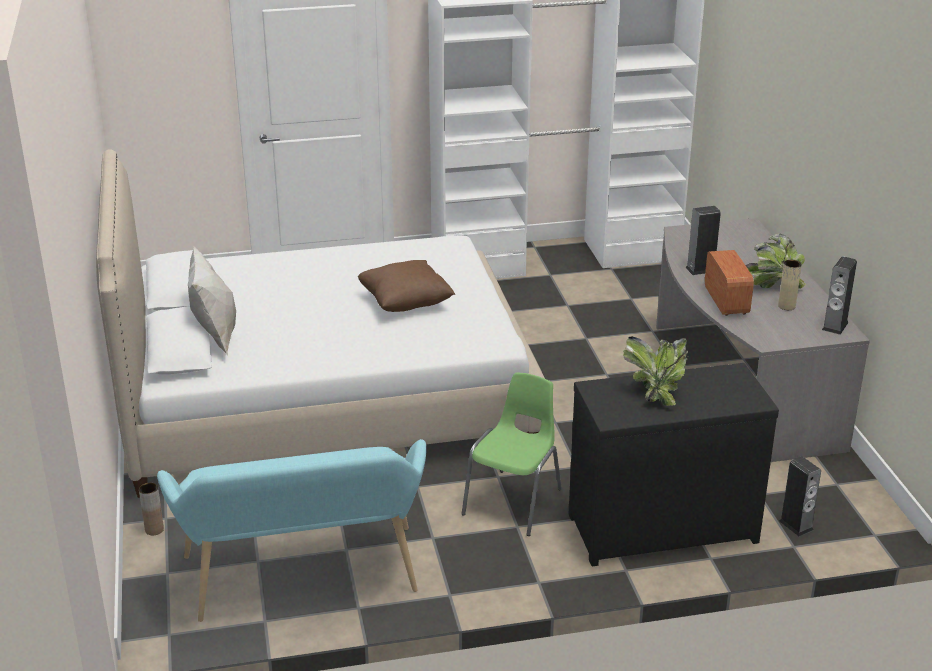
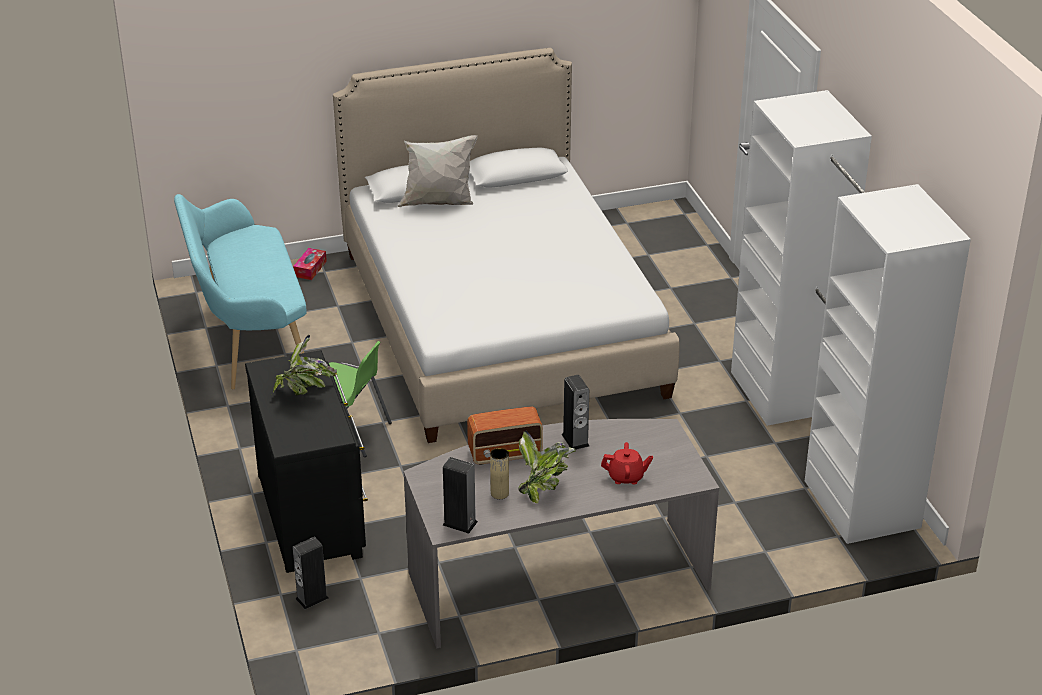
camera: 85 degrees right, 5 degrees up
brown vase [139,483,164,536] -> tissue box [293,248,327,280]
brown pillow [358,260,455,312] -> none
none -> red teapot [601,442,653,485]

